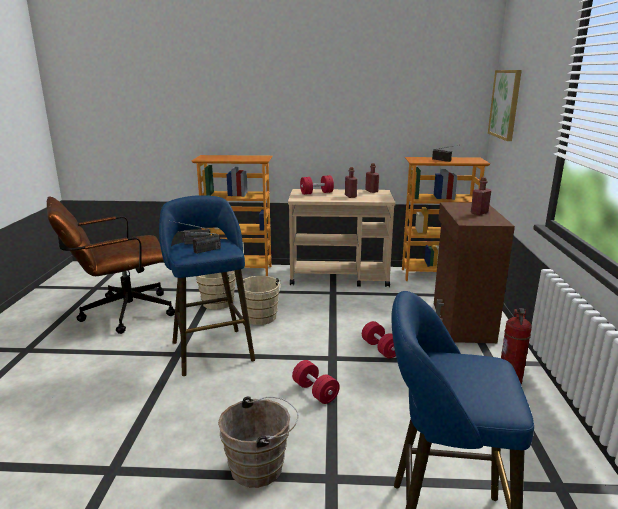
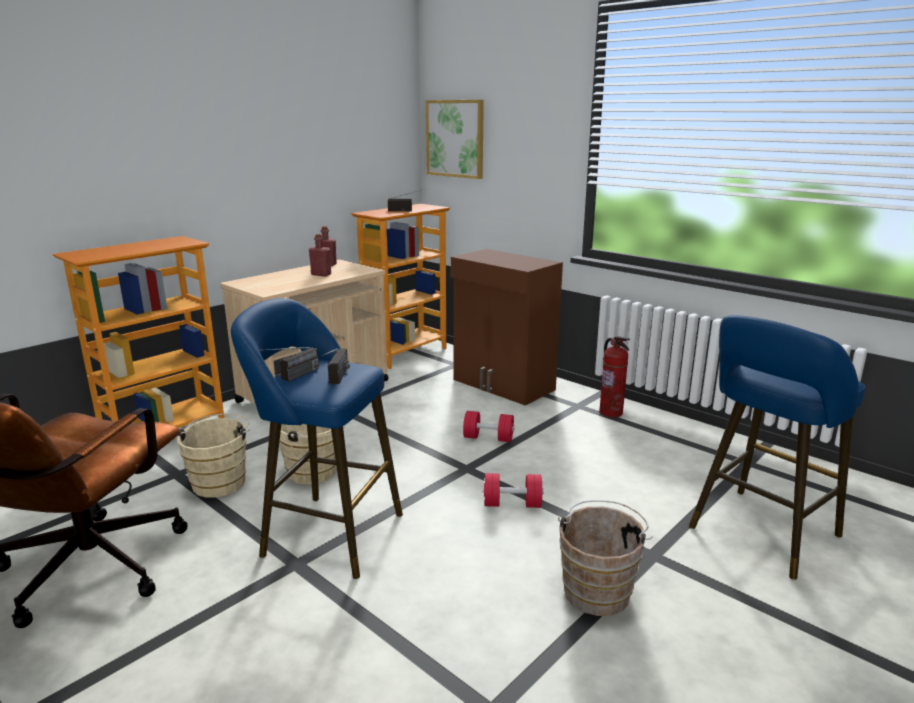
camera: 50 degrees left, 0 degrees up
red dumbbell [300,175,334,195] -> none
red bottle [471,177,491,215] -> none

